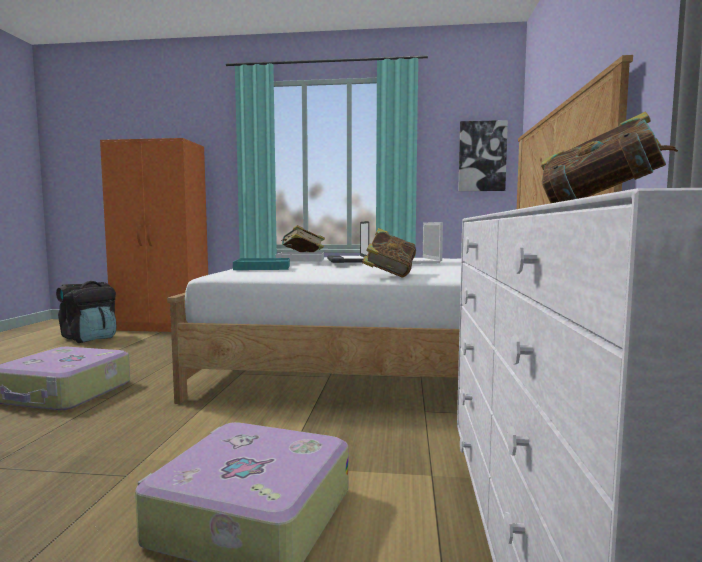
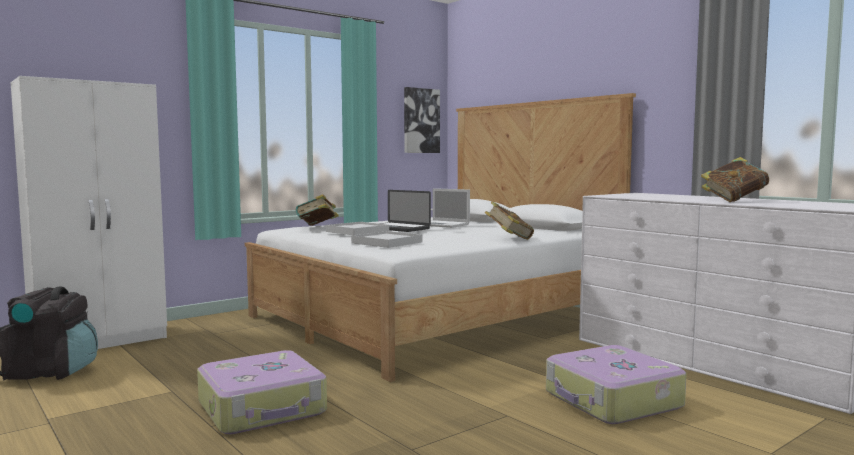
camera: 45 degrees left, 0 degrees up
orange wardrobe [100,138,208,332] -> white wardrobe [11,76,167,349]
turquoise tray [233,258,290,270] -> white tray [351,231,423,248]

